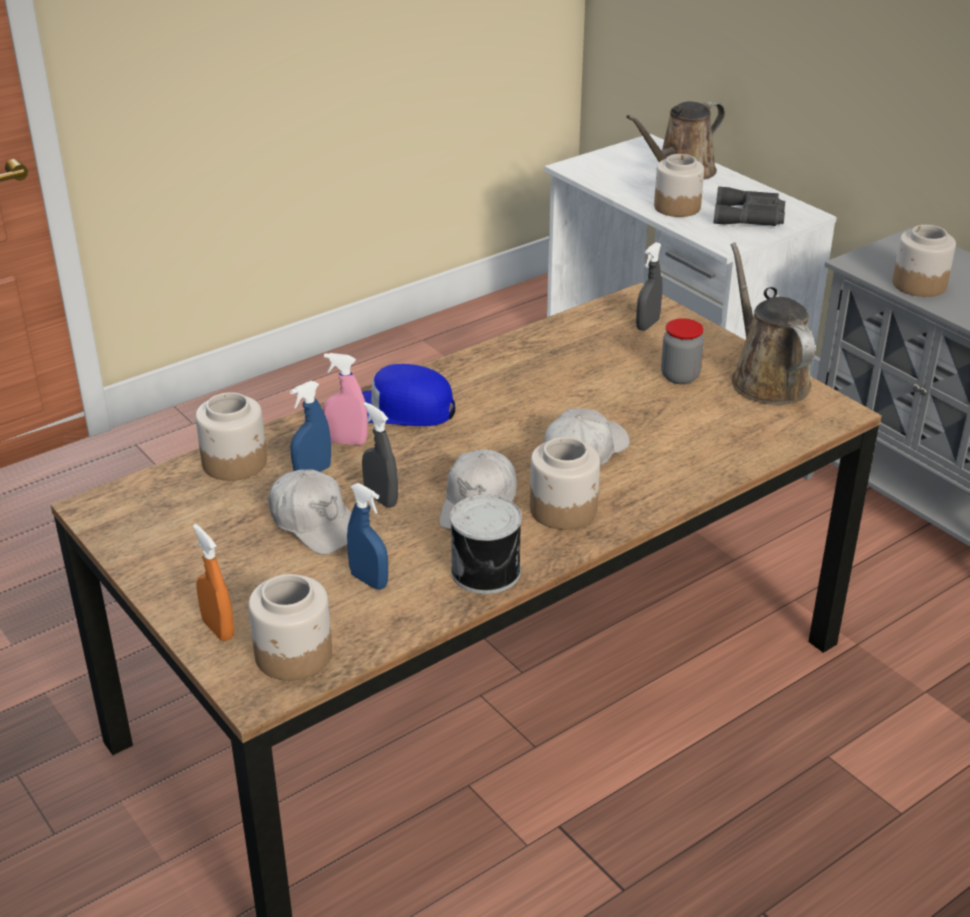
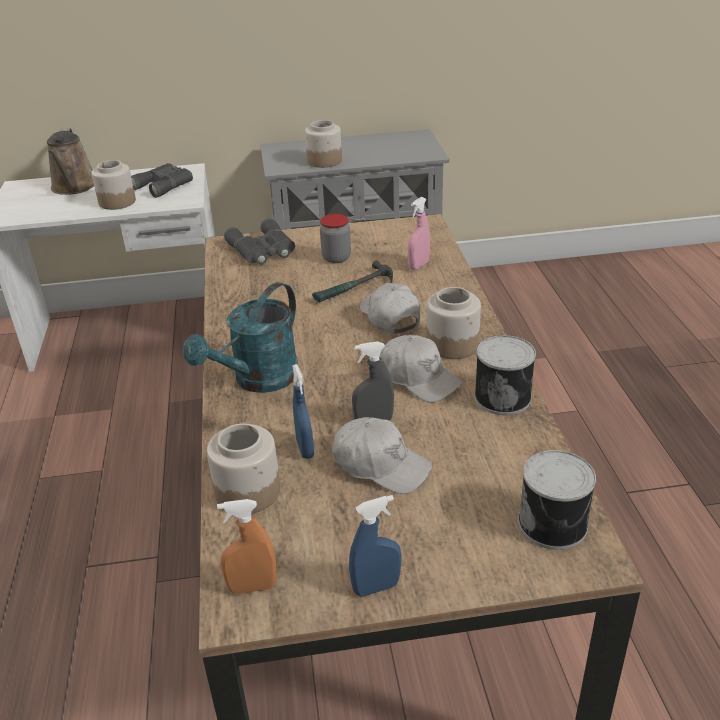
camera: 60 degrees left, 0 degrees up
orange spray bottle [193,524,234,641] -> orange spray bottle moved to [217,499,277,594]
jar [248,574,332,681] -> can [518,450,596,550]
white cap [268,469,352,555] -> white cap turned 45 degrees clockwise [332,417,432,494]
pink spray bottle [323,353,368,445] -> pink spray bottle moved to [408,197,430,270]
blue spray bottle [347,483,388,589] -> blue spray bottle moved to [349,495,401,597]
blue cap [362,364,455,426] -> turquoise watering can [183,282,298,393]
grey spray bottle [636,242,663,331] -> grey binoculars [224,218,295,264]
brown watering can [731,243,815,405] -> none
none -> hammer [312,261,393,303]

